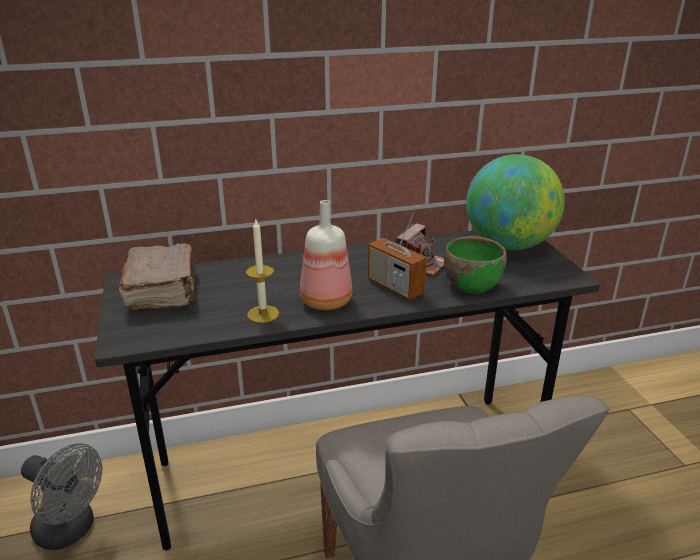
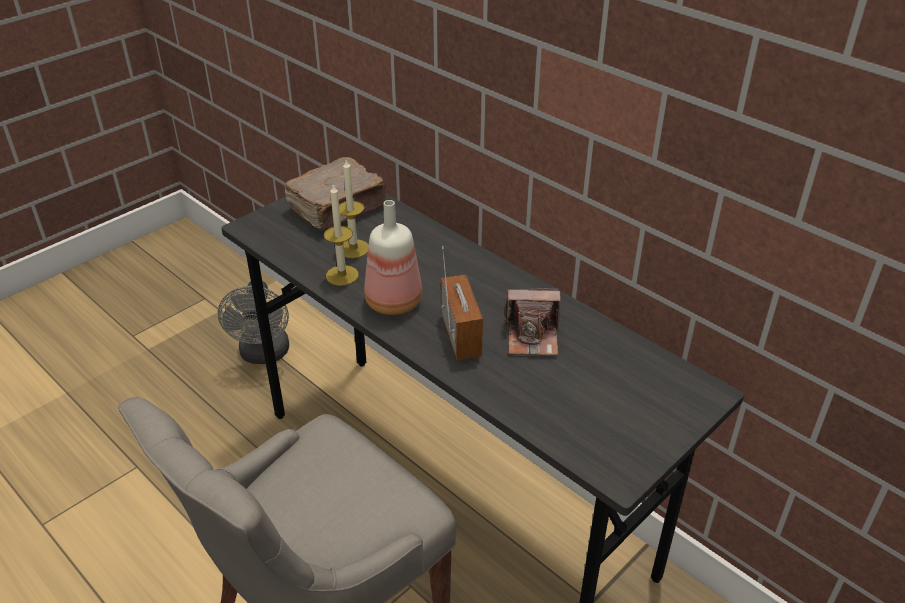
camera: 60 degrees right, 10 degrees up
radio [368,206,427,300] -> radio turned 150 degrees clockwise [441,246,483,360]
green bowl [444,236,507,293] -> none
globe [466,154,565,250] -> none
none -> candle [339,160,369,258]

